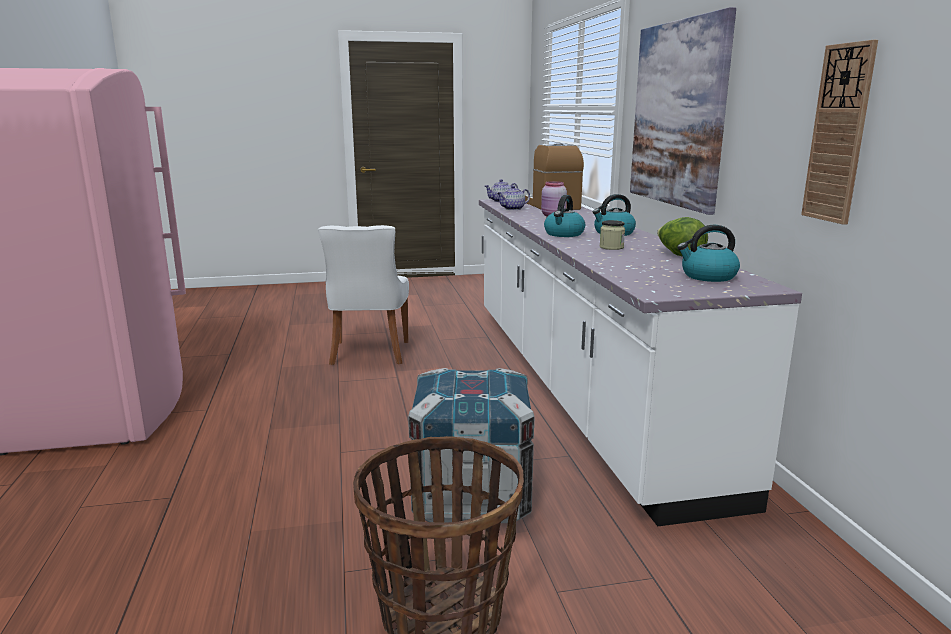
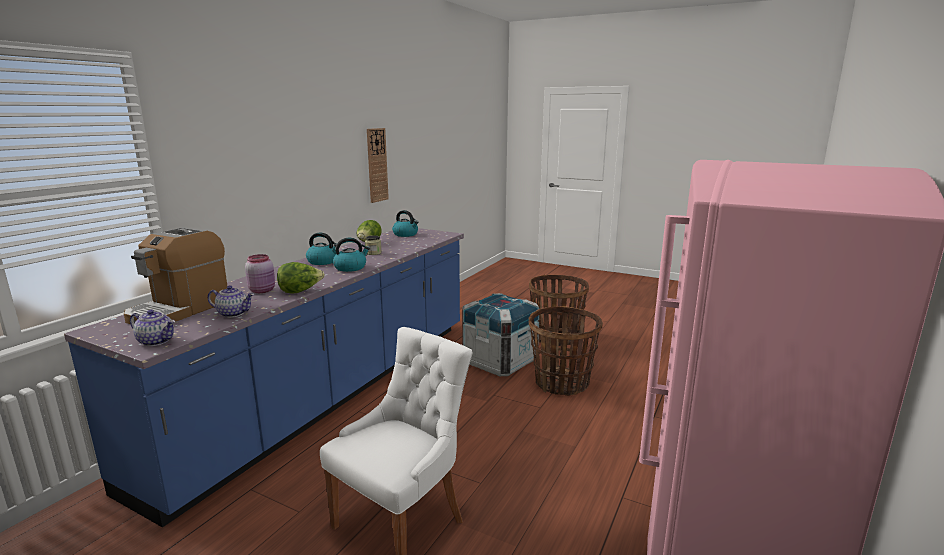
camera: 140 degrees left, 0 degrees up
white counter [479,199,802,527] -> blue counter [64,228,464,528]
picture [630,7,736,215] -> none
none -> lettuce [277,262,325,294]
none -> basket [529,306,603,396]

